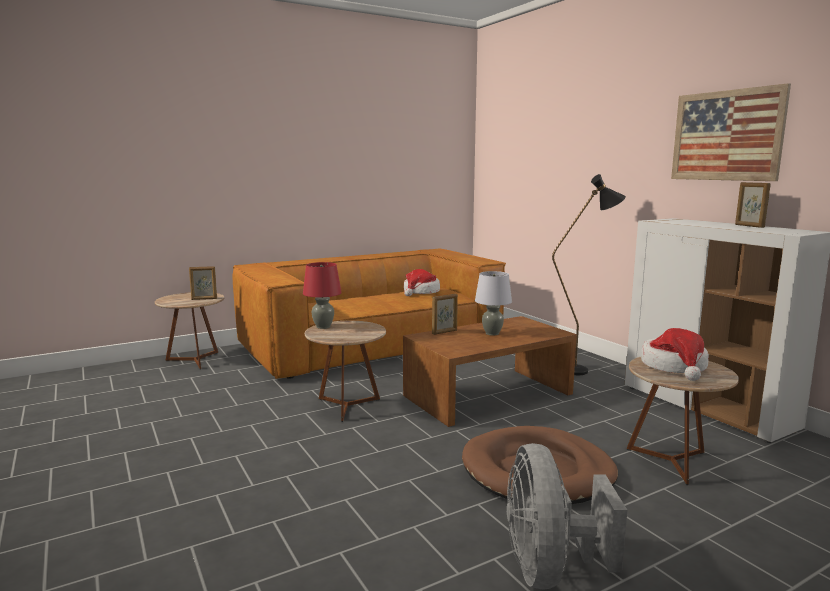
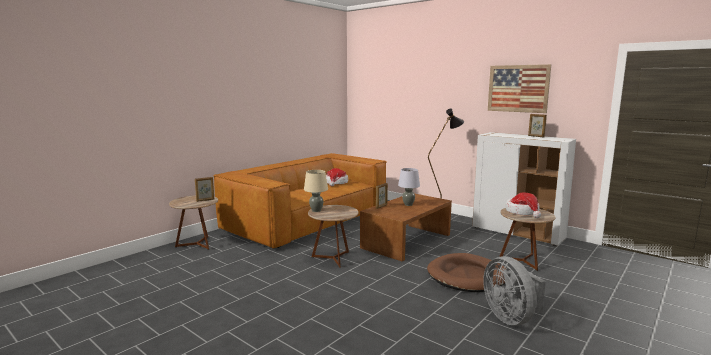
camera: 20 degrees left, 0 degrees up
red table lamp [303,262,342,329] -> beige table lamp [304,170,328,212]

